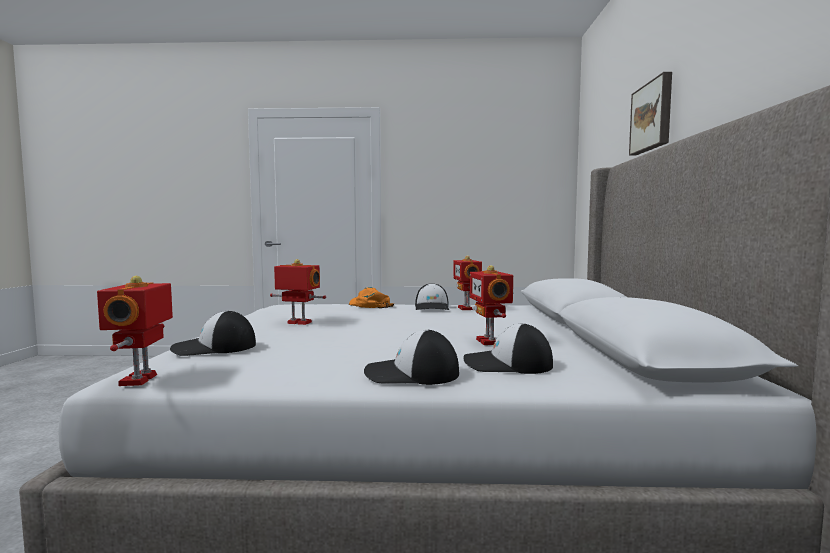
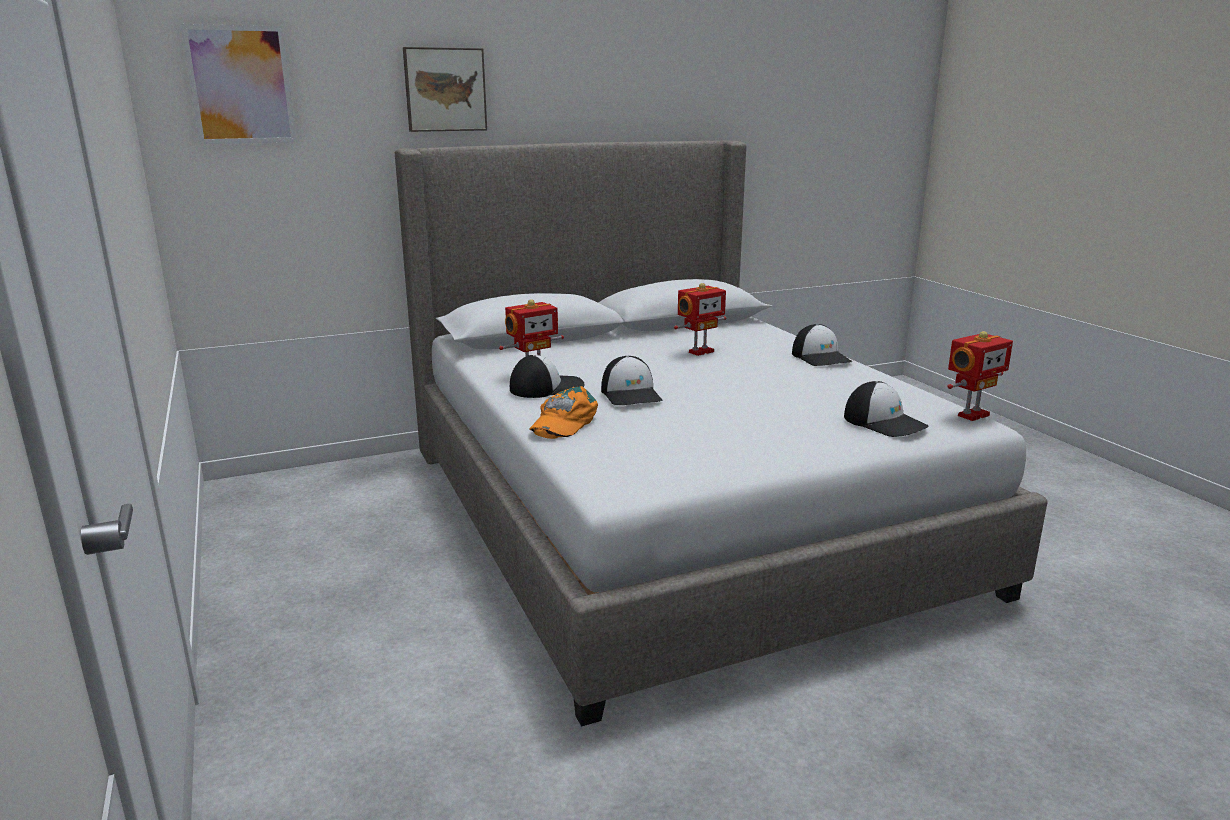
camera: 115 degrees left, 15 degrees up
toy robot [270,259,326,325] -> none
cap [463,323,553,374] -> cap moved to [601,356,663,405]
none -> picture [181,24,297,144]

